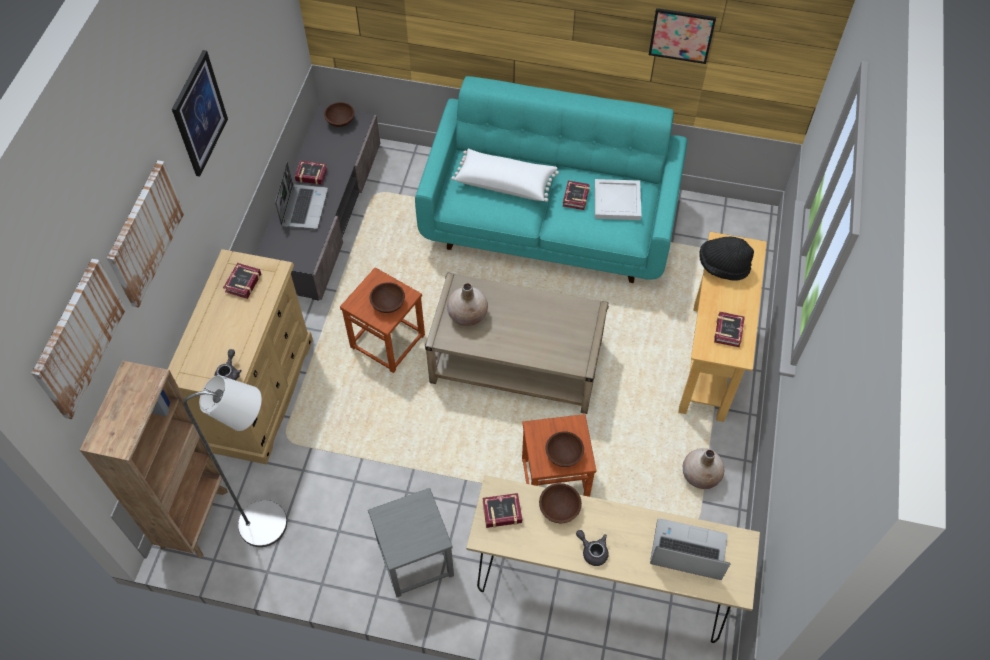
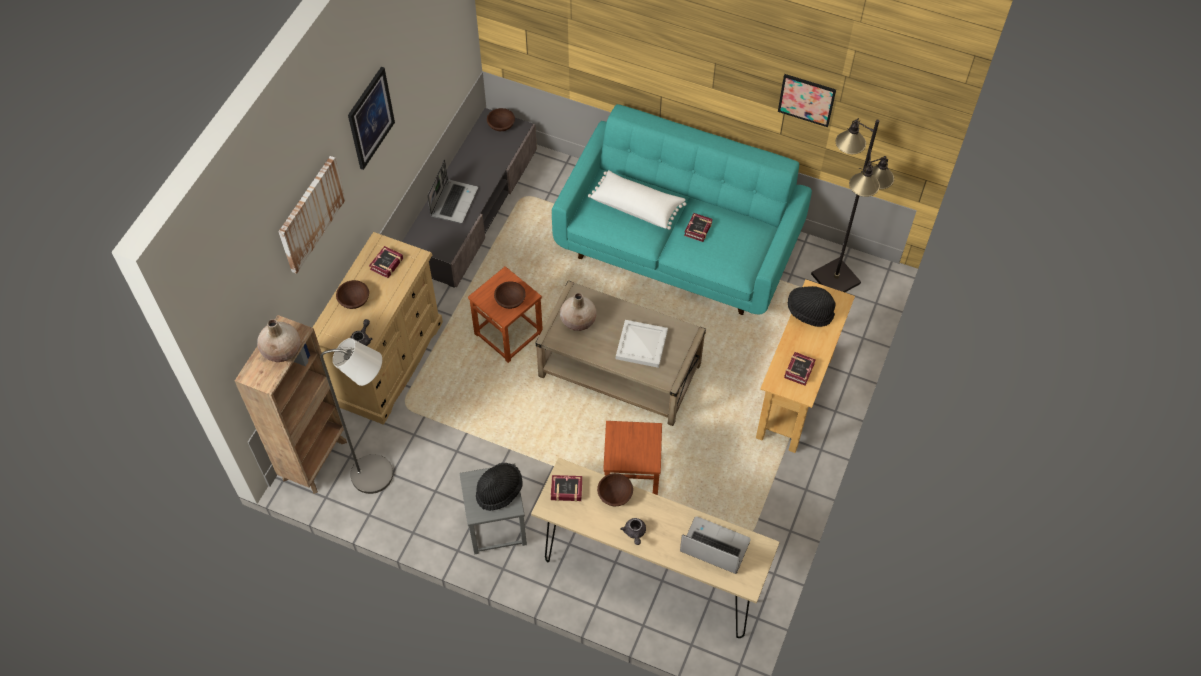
camera: 10 degrees right, 0 degrees up
picture [31,259,126,419] -> none
book [295,161,327,185] -> none
brown bowl [546,431,584,467] -> brown bowl moved to [336,280,369,309]
grey teapot [576,530,609,566] -> grey teapot turned 150 degrees counterclockwise [620,518,646,545]
white tray [595,179,641,220] -> white tray moved to [616,320,668,368]
beige vase [683,448,724,489] -> beige vase moved to [257,319,300,362]
none -> black hat [476,463,523,511]
none -> black floor lamp [811,118,894,292]

